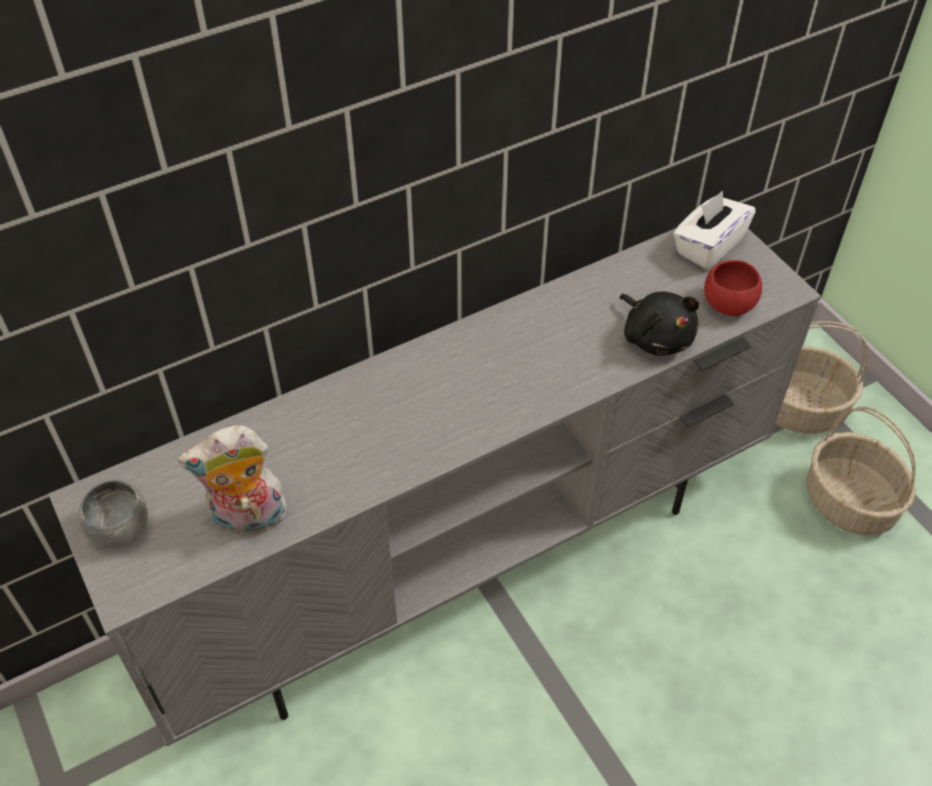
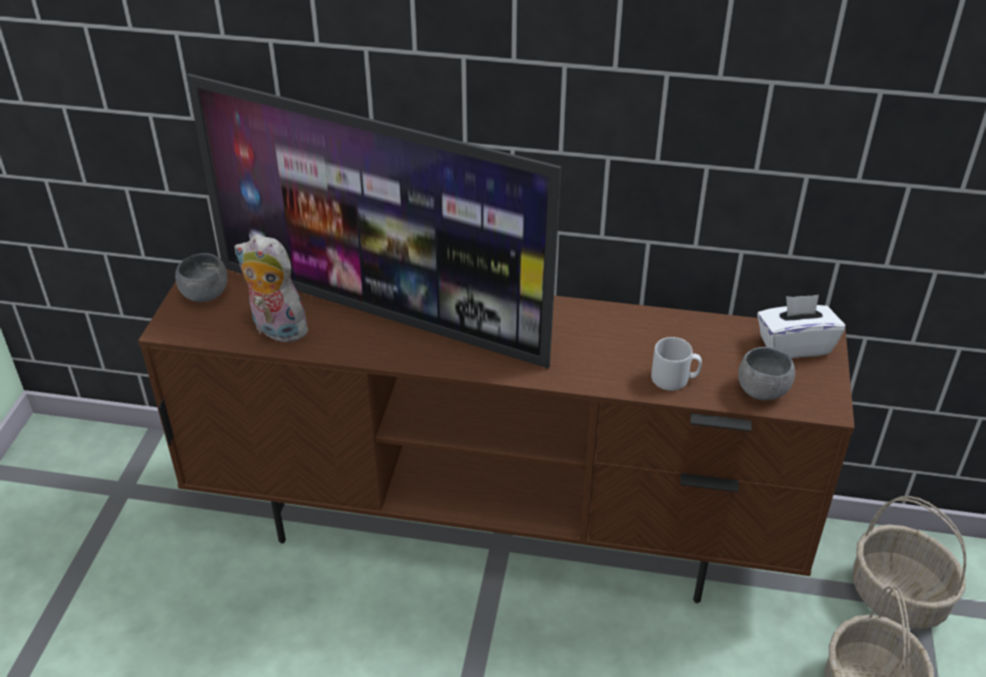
camera: 40 degrees right, 10 degrees down
grey tv stand [48,228,821,746] -> brown tv stand [138,269,855,603]
black plush toy [620,291,699,356] -> grey mug [651,337,702,391]
red bowl [704,260,762,316] -> grey bowl [738,347,795,401]
none -> television [186,73,562,369]

